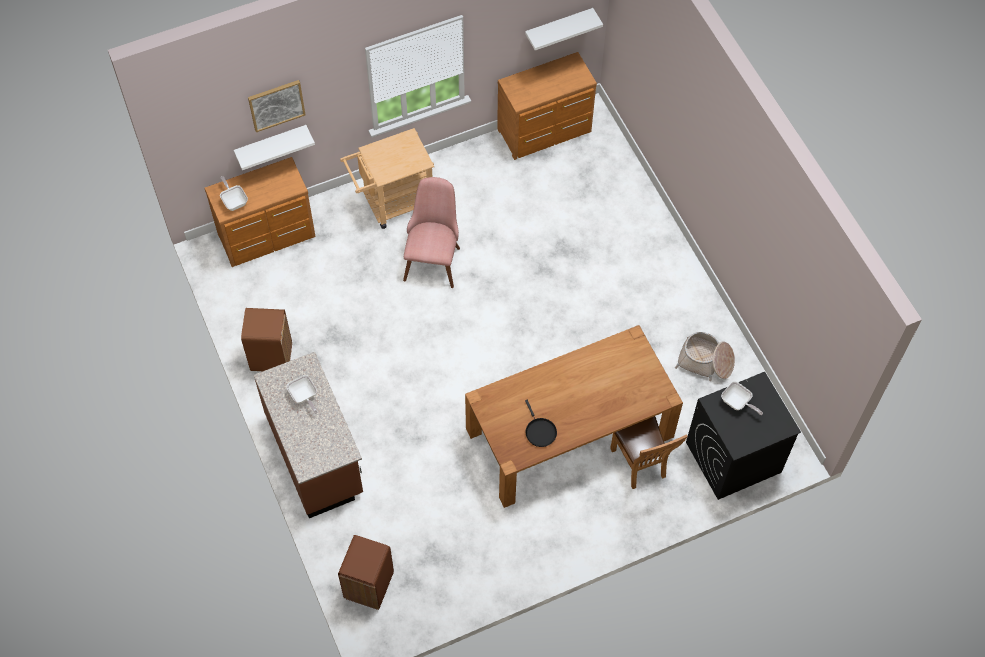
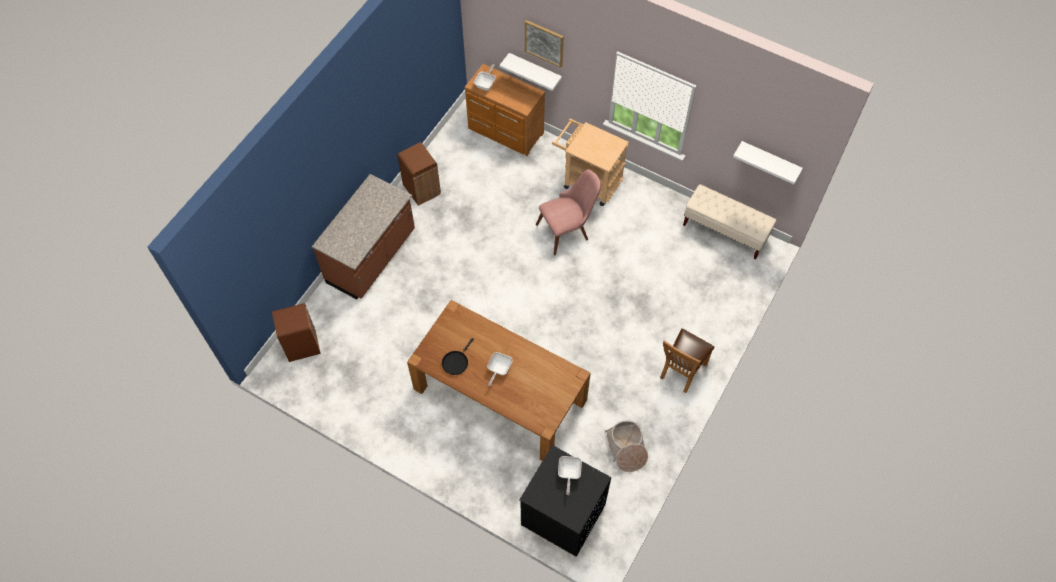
camera: 55 degrees right, 0 degrees up
frying pan [287,375,318,414] -> frying pan moved to [487,352,513,386]
brown dresser [497,52,597,160] -> beige bench [683,184,776,260]
brown chair [610,416,688,489] -> brown chair moved to [660,329,715,393]

